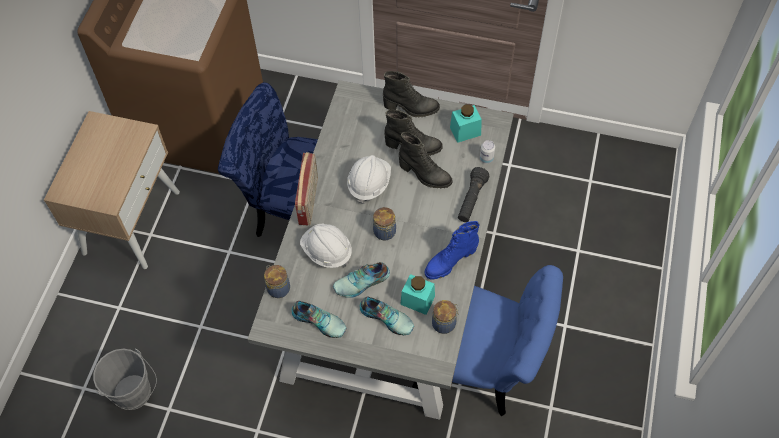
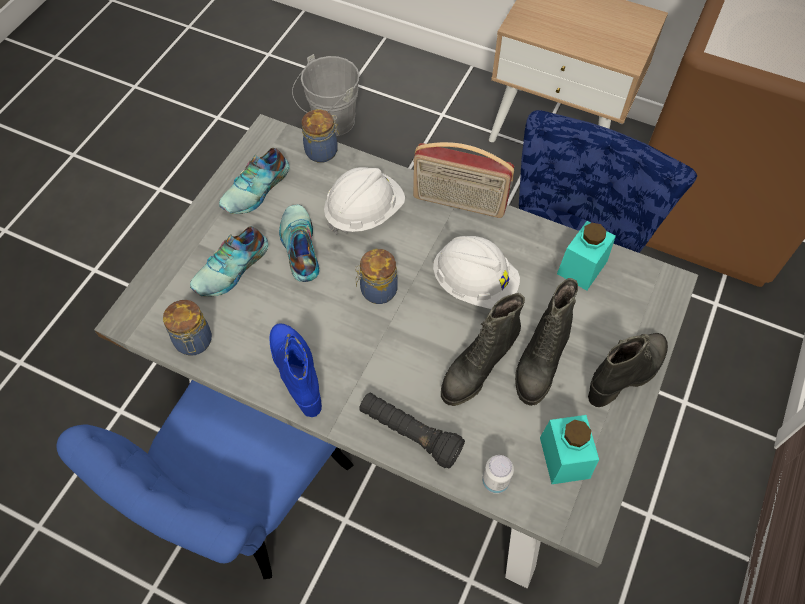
camera: 100 degrees right, 0 degrees up
black boot [383,71,440,117] -> black boot turned 150 degrees counterclockwise [588,333,668,407]
turquoise jar [400,274,435,315] -> turquoise jar moved to [557,221,616,291]

